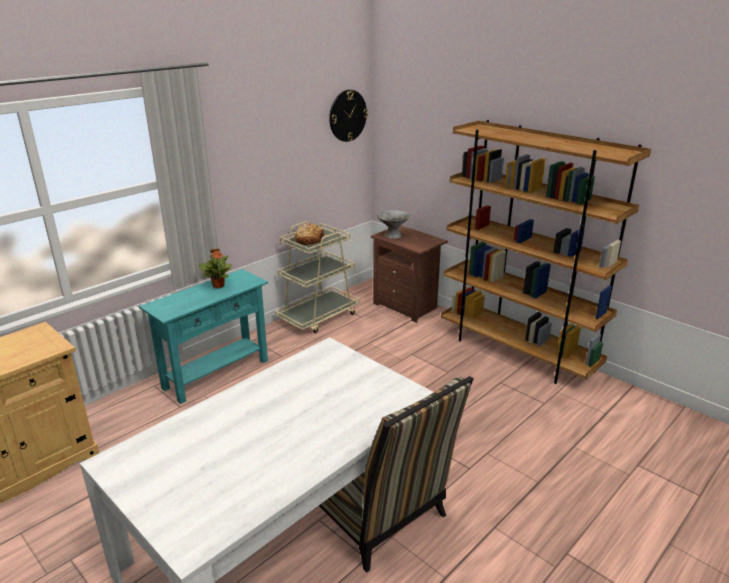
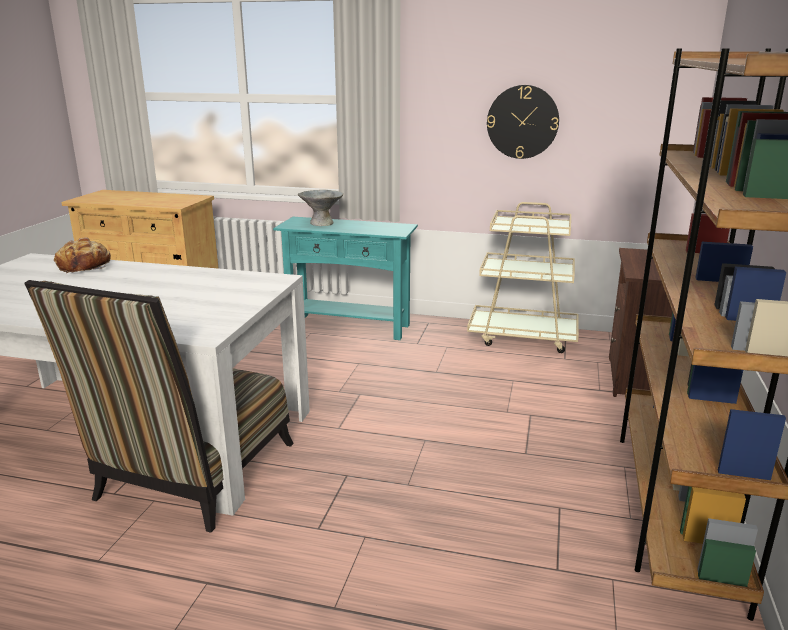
camera: 60 degrees right, 5 degrees down
potted plant [199,248,232,288] -> none
bread [294,223,327,245] -> bread moved to [54,237,111,273]
wall clock [329,90,368,142] -> wall clock moved to [487,85,559,159]
grey bowl [377,210,410,239] -> grey bowl moved to [298,190,343,226]

